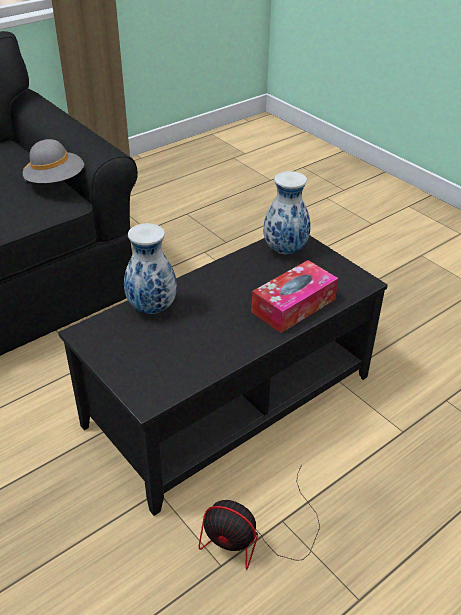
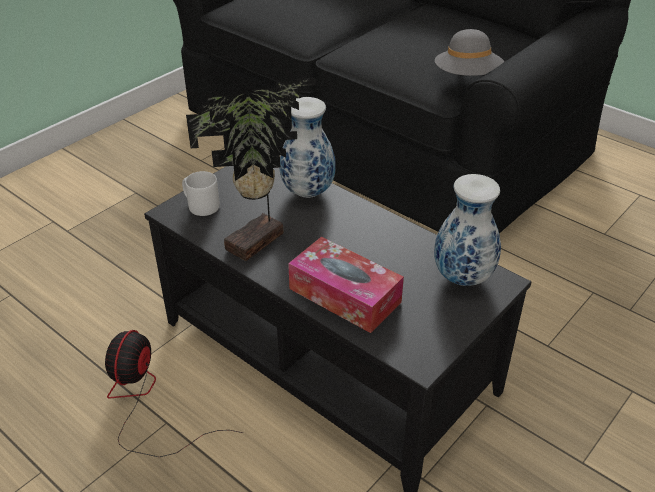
camera: 80 degrees right, 0 degrees up
none -> grey mug [182,171,220,216]
none -> potted plant [186,78,315,261]

